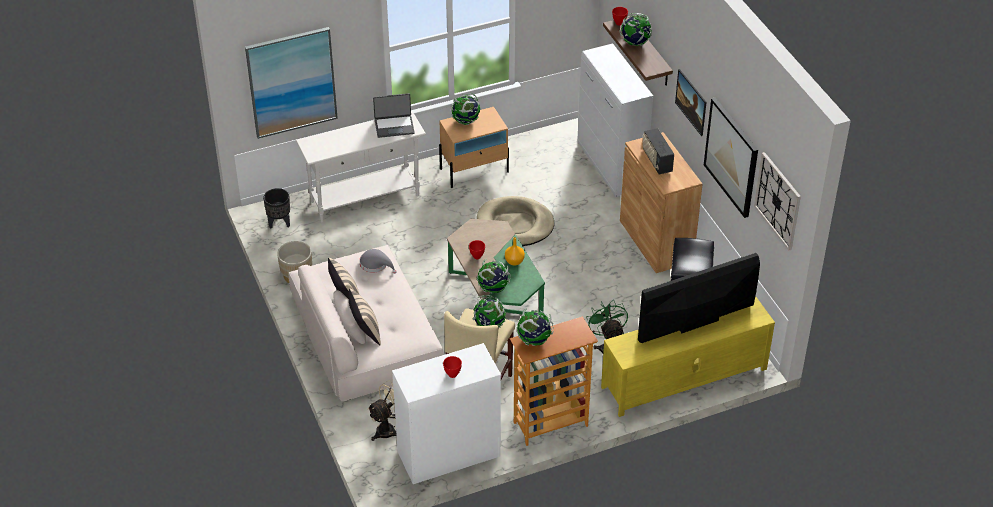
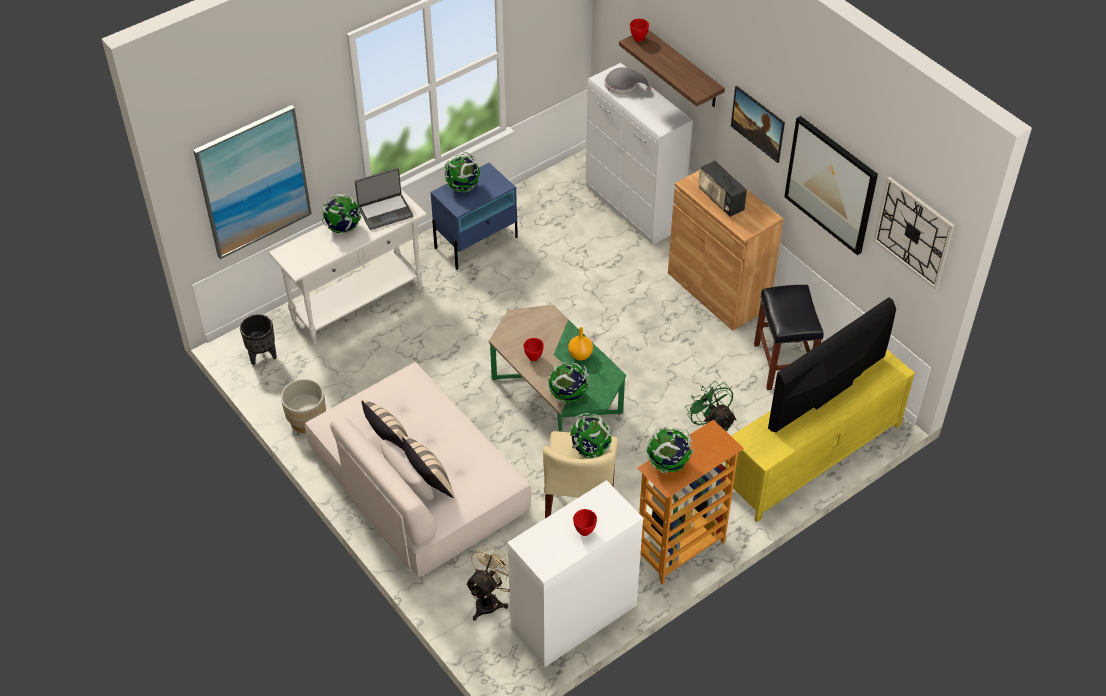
camera: 15 degrees left, 5 degrees up
grey hat [359,249,397,274] -> grey hat moved to [605,68,651,94]
beige nightstand [439,107,509,188] -> blue nightstand [431,163,518,270]
beige dog bed [477,196,554,246] -> none
globe [619,13,652,46] -> globe moved to [321,193,361,233]

